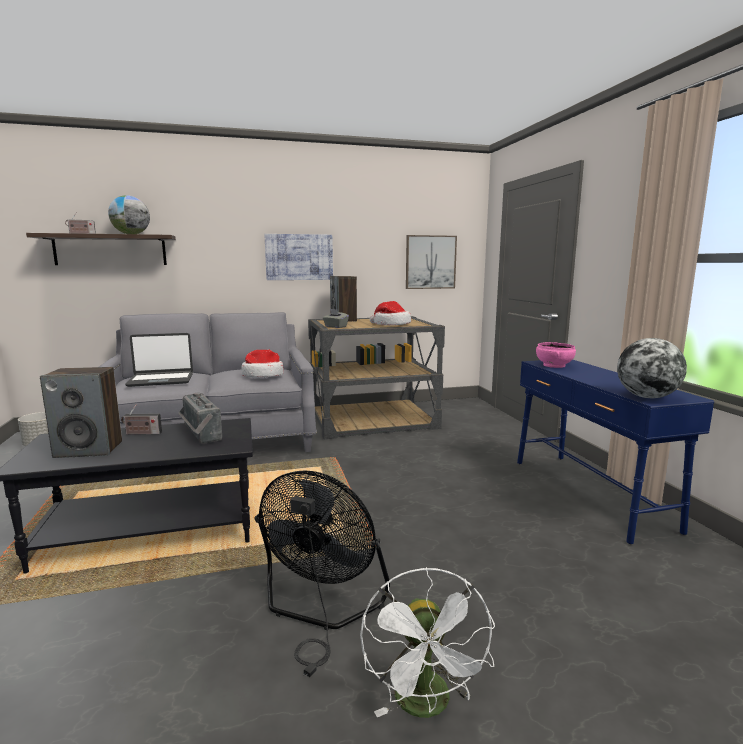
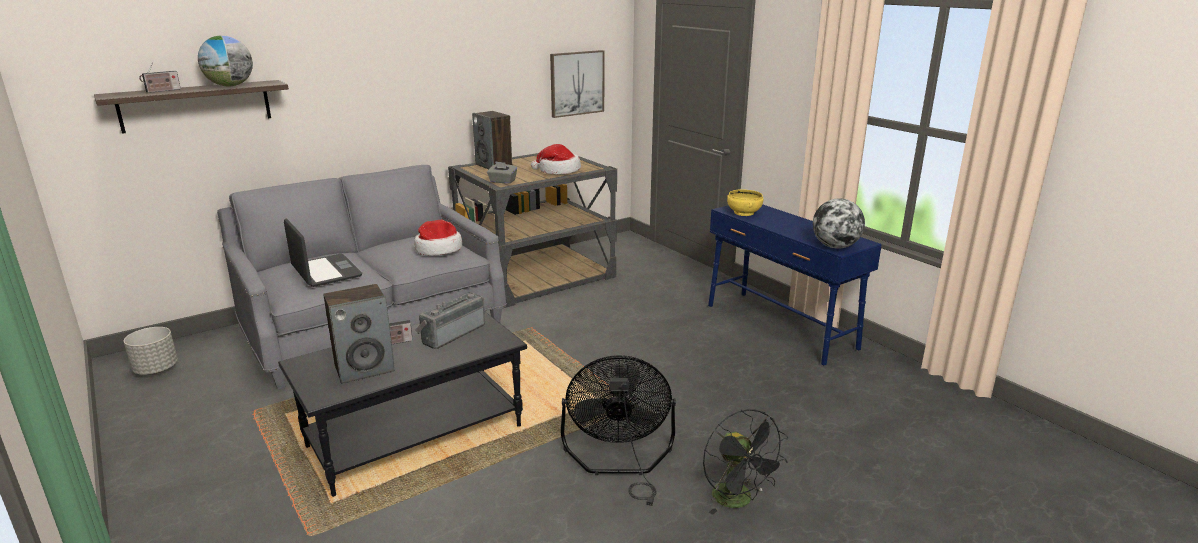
camera: 20 degrees left, 10 degrees up
laptop [125,333,193,387] -> laptop turned 90 degrees counterclockwise [284,218,362,287]
radio [178,393,222,444] -> radio turned 90 degrees clockwise [416,292,485,349]
picture [264,234,333,280] -> none
white fan [360,567,495,718] -> black fan [703,409,788,515]
pink bowl [536,342,576,368] -> yellow bowl [727,189,763,216]

